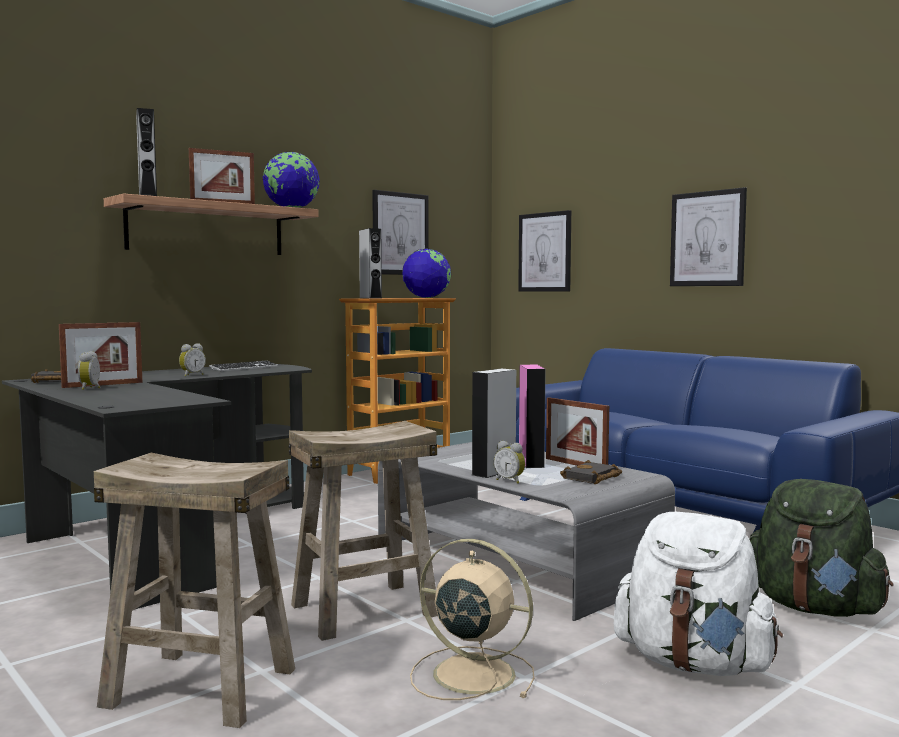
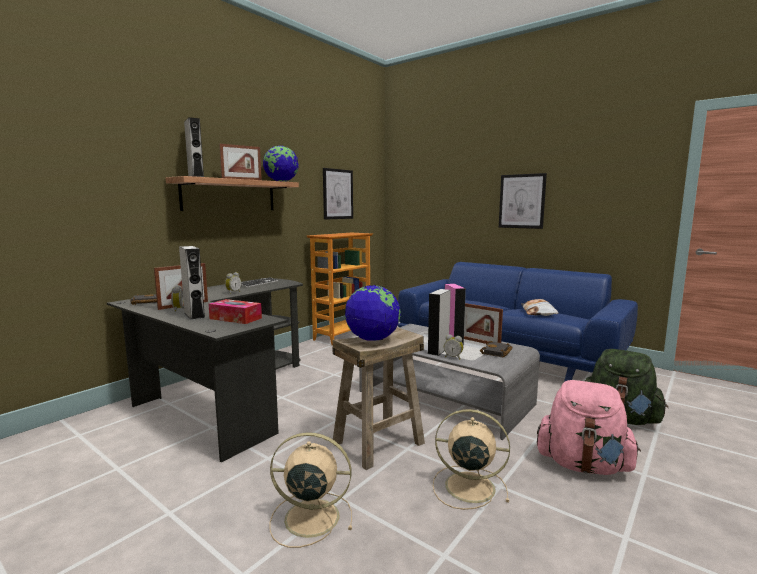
camera: 10 degrees left, 5 degrees up
beige stool [94,453,295,728] -> beige fan [270,432,352,548]
grey speaker [359,228,382,299] -> grey speaker moved to [179,246,205,320]
globe [402,248,451,298] -> globe moved to [345,285,400,341]
picture [518,210,571,292] -> none
white backpack [614,512,783,676] -> pink backpack [537,380,641,475]
none -> tissue box [209,299,262,324]
none -> pillow [521,299,558,316]

